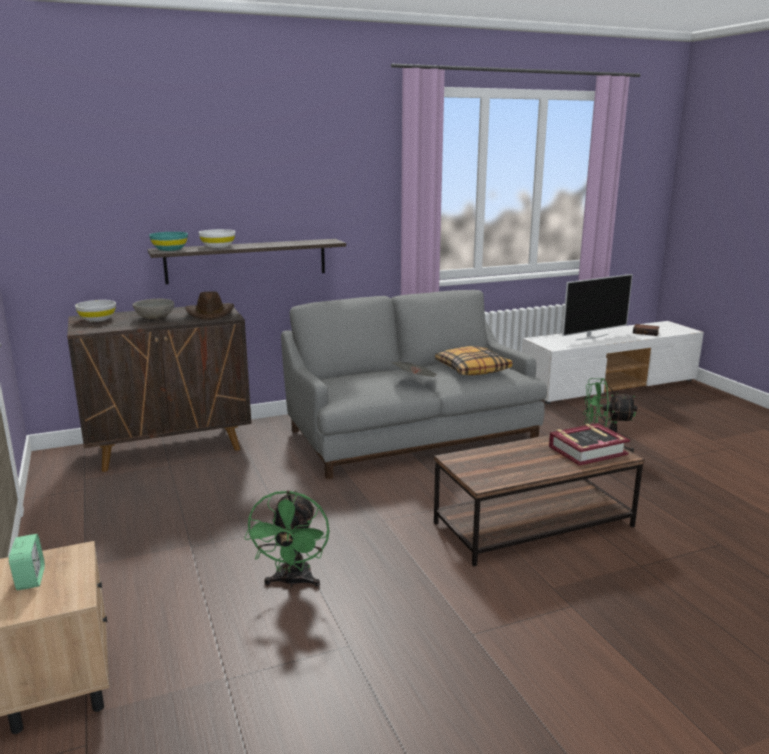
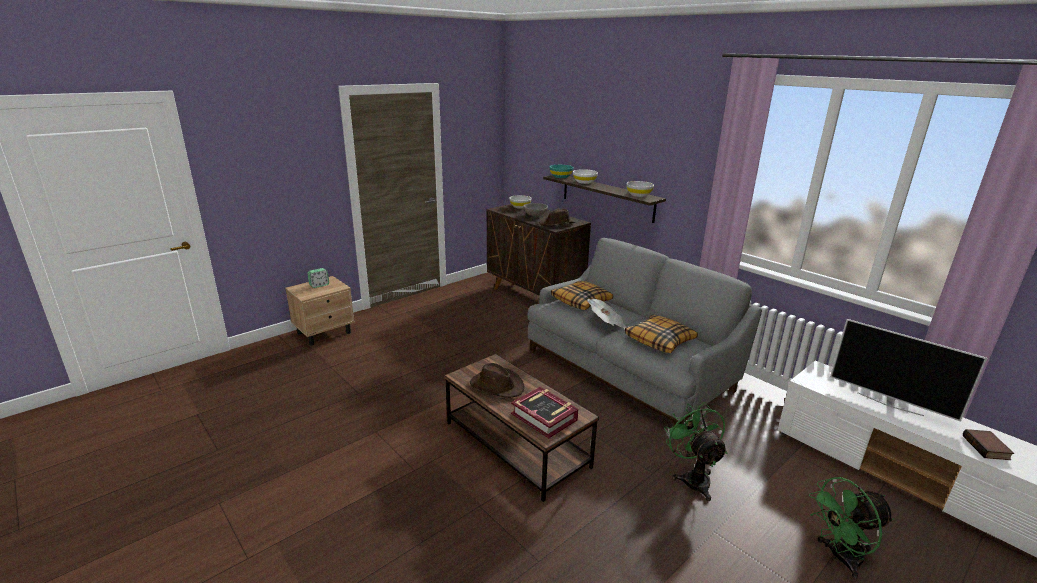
camera: 70 degrees right, 5 degrees up
green fan [244,490,330,588] -> green fan moved to [809,477,894,579]
none -> brown hat [470,363,525,398]
none -> pillow [551,280,613,310]
none -> white bowl [626,181,654,197]

